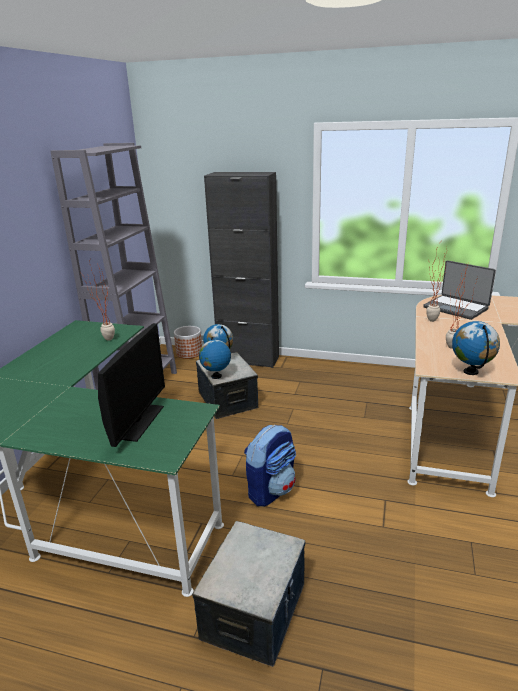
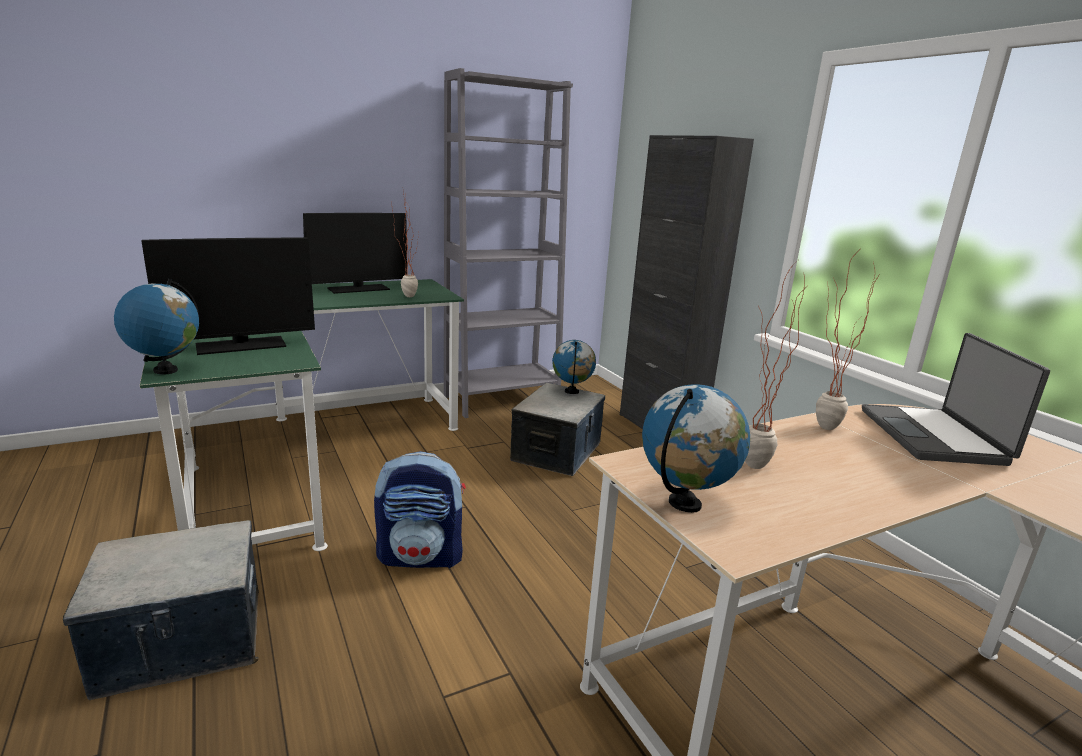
camera: 45 degrees right, 5 degrees down
planter [174,326,202,359] -> none
globe [199,337,231,379] -> globe moved to [114,279,199,375]
none -> monitor [303,213,407,294]

